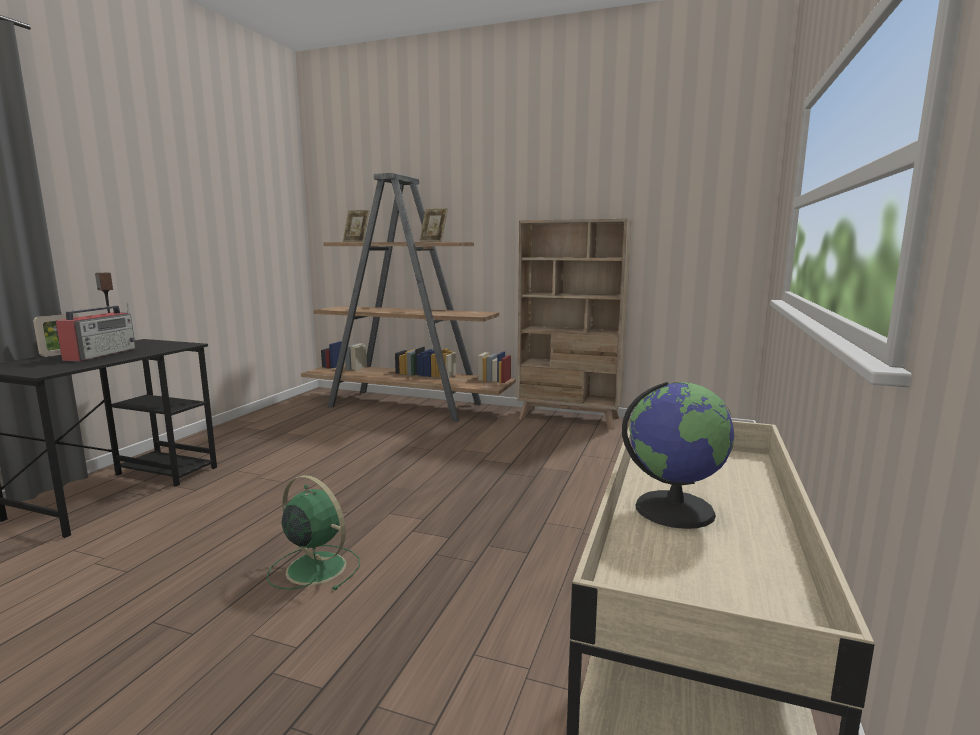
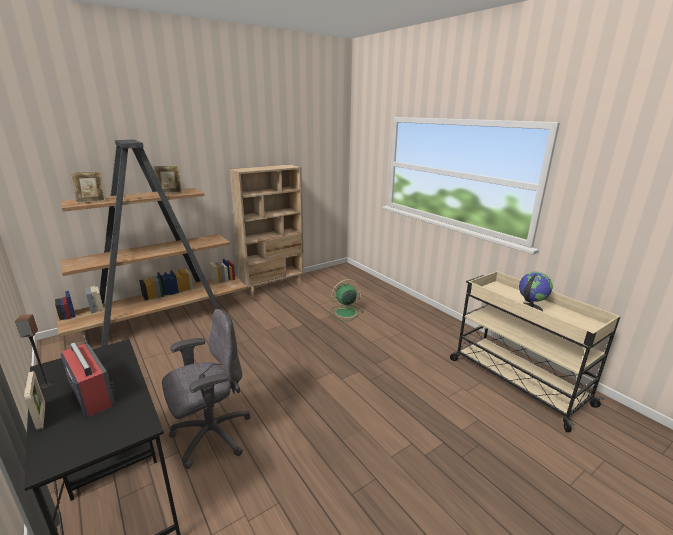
camera: 55 degrees left, 10 degrees up
green fan [267,475,360,590] -> green fan moved to [330,279,363,321]
none -> grey office chair [162,309,251,469]

